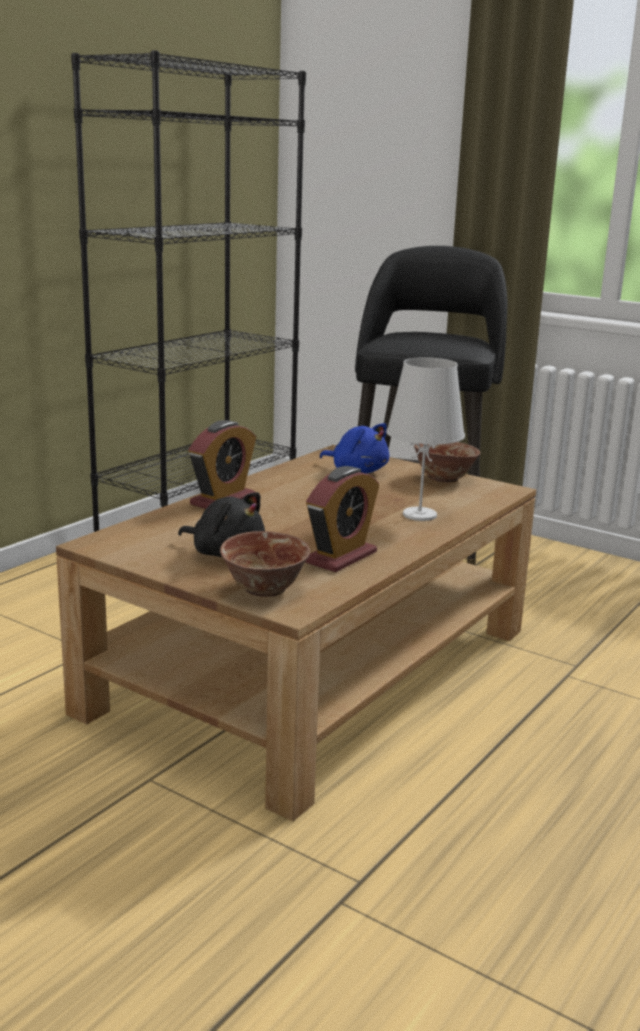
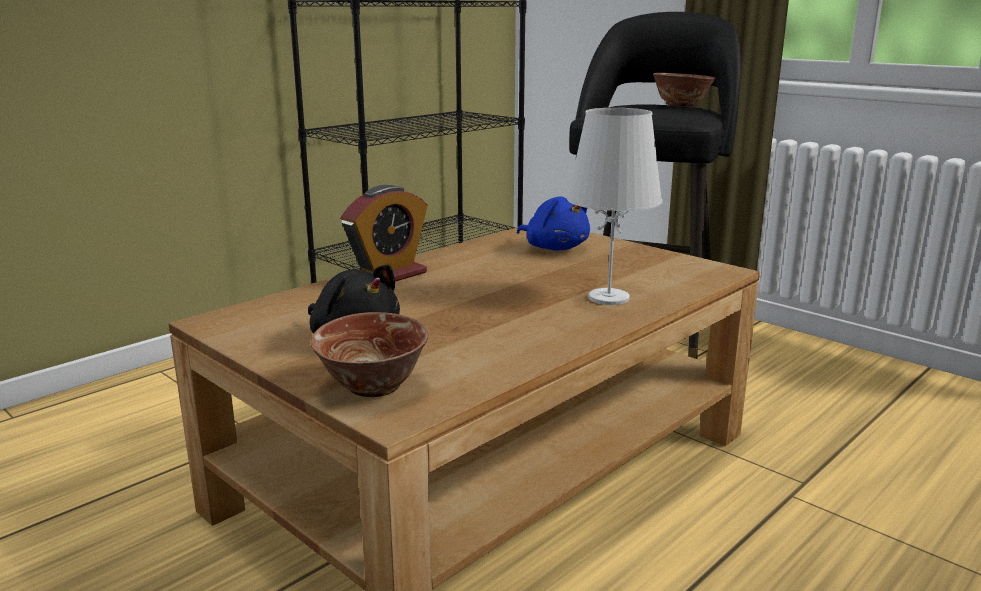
camera: 10 degrees right, 0 degrees up
alarm clock [305,466,379,572] -> none
bowl [414,442,480,483] -> bowl moved to [653,73,716,107]

